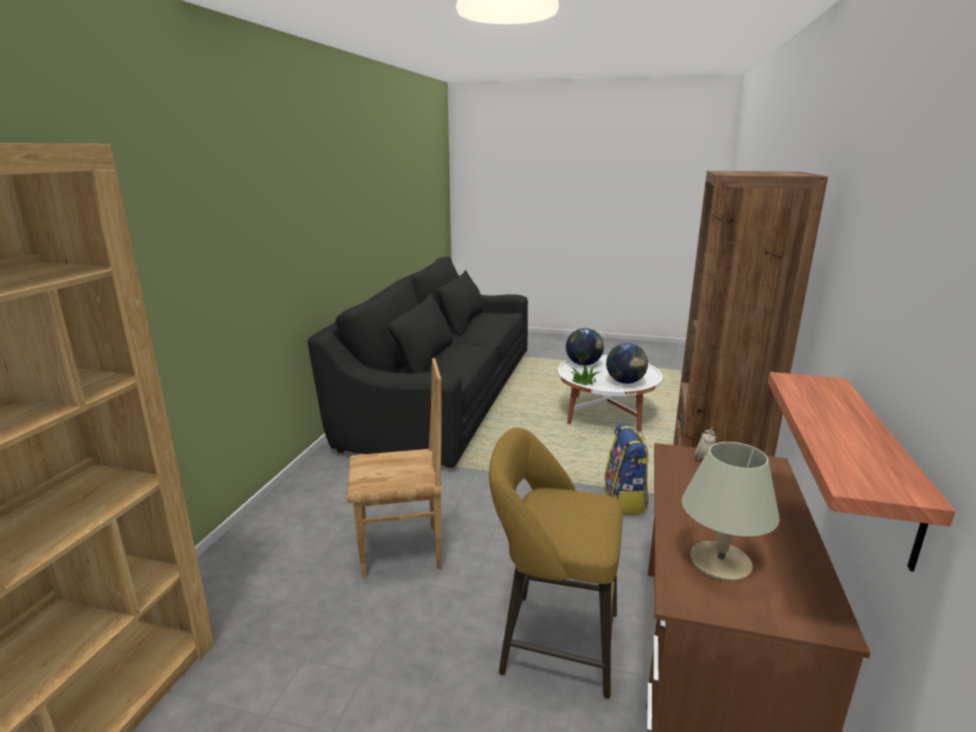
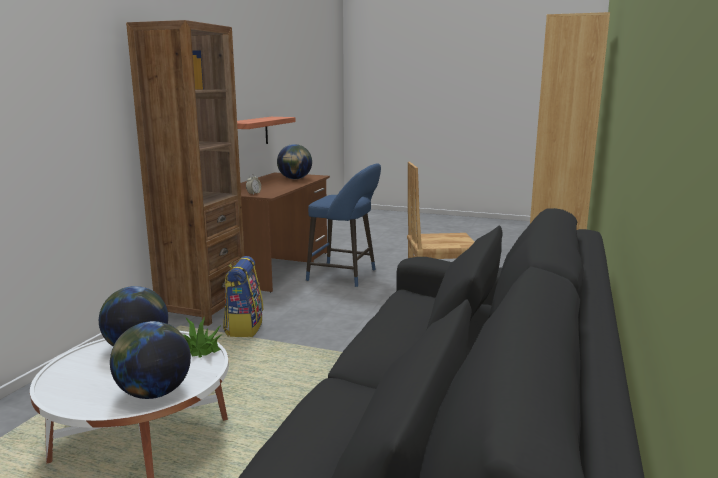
camera: 175 degrees left, 5 degrees down
yellow stool [489,428,623,699] -> blue stool [306,163,381,287]
beige table lamp [681,442,780,582] -> globe [277,144,312,179]

